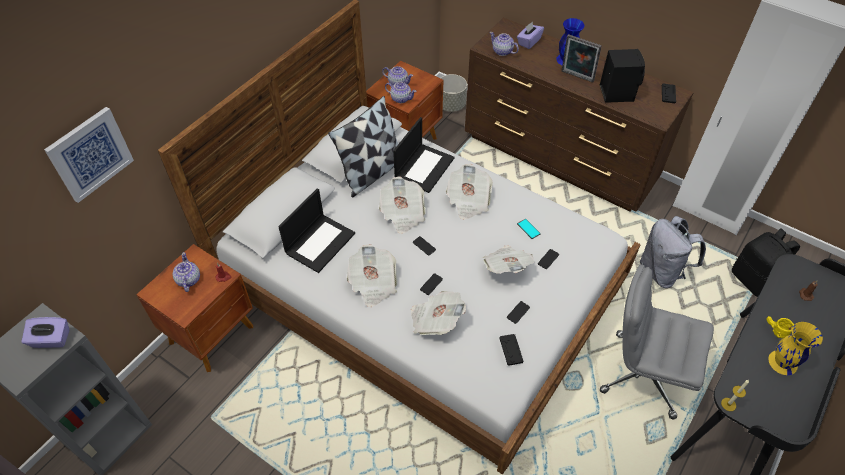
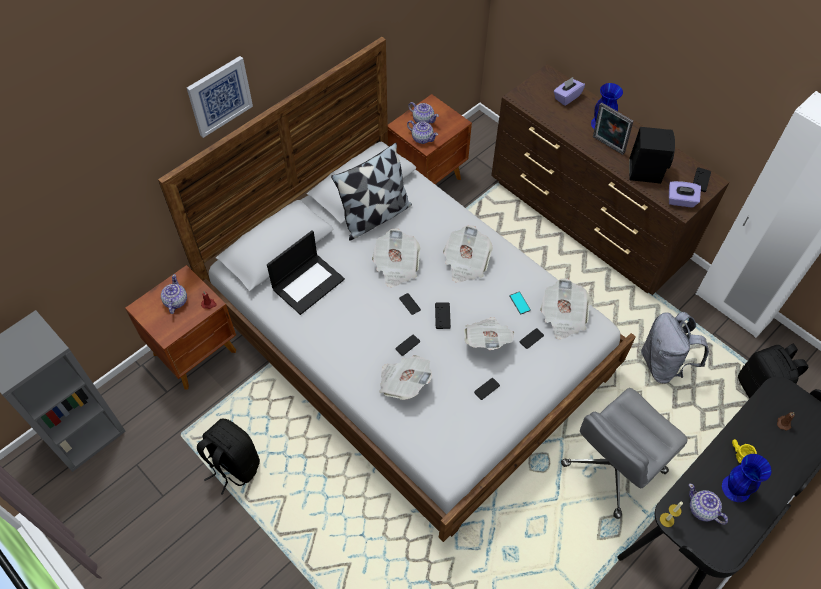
camera: 10 degrees right, 5 degrees up
purple tissue box [21,317,69,348] -> purple tissue box moved to [669,181,701,207]
picture [44,107,134,203] -> picture moved to [187,56,253,138]
newspaper [347,244,398,307] -> newspaper moved to [540,278,591,340]
laptop [393,117,455,193] -> none
grey planter [441,74,467,112] -> none
teapot [489,32,519,56] -> teapot moved to [689,484,728,525]
black game controller [499,334,523,366] -> black game controller moved to [435,302,451,329]
grey office chair [600,265,714,419] -> grey office chair turned 75 degrees counterclockwise [561,388,688,519]
yellow vase [768,322,823,375] -> blue vase [722,454,772,502]
none -> black backpack [197,419,260,495]

